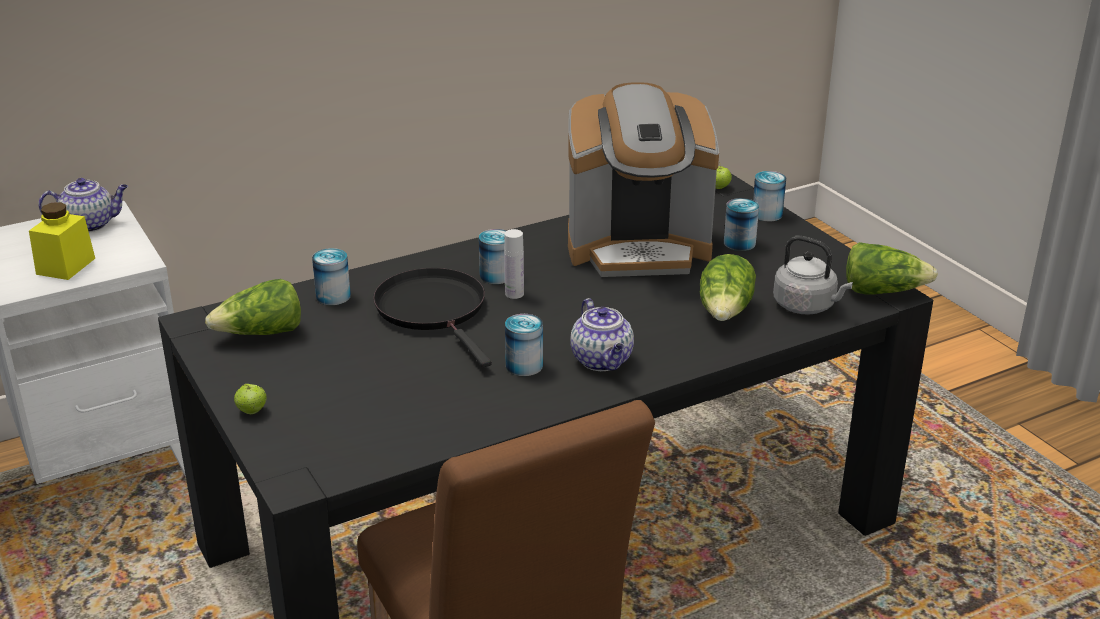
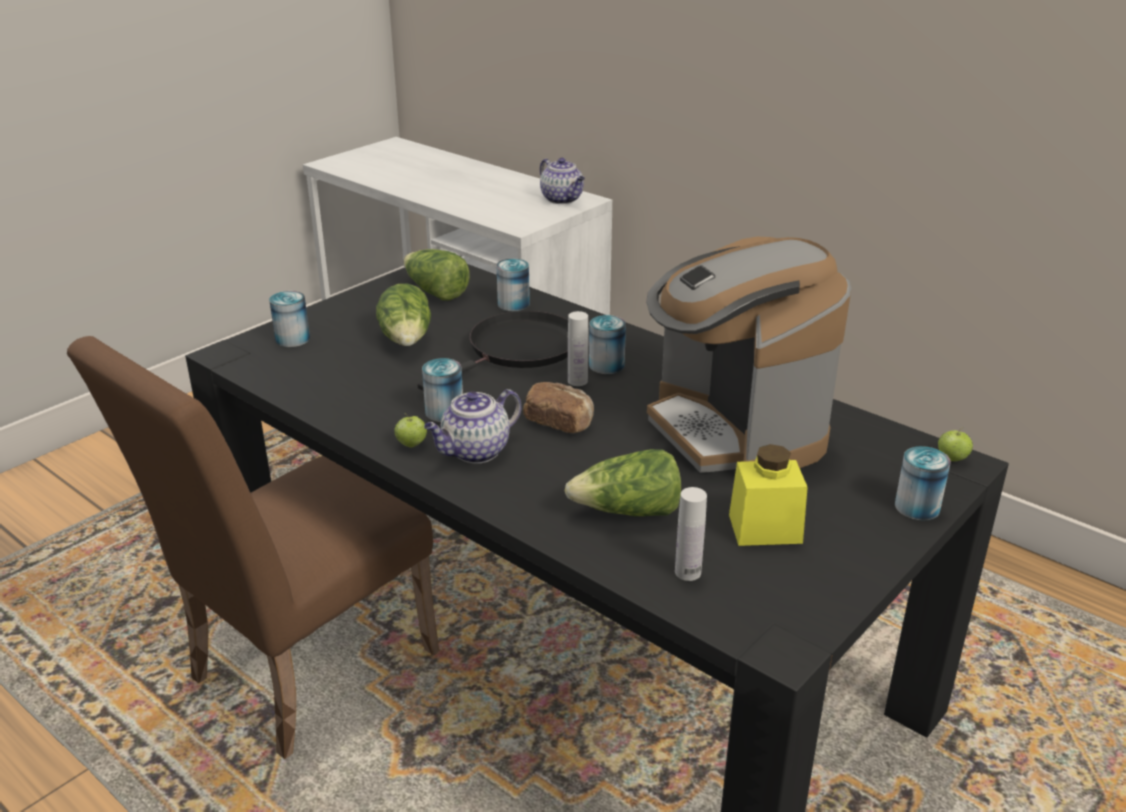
camera: 70 degrees right, 0 degrees up
yellow jar [29,202,95,280] -> yellow jar moved to [729,444,808,546]
apple [234,384,267,414] -> apple moved to [394,413,427,447]
can [724,198,759,251] -> can moved to [269,291,310,347]
grey kettle [773,236,853,315] -> white bottle [675,487,707,581]
lettuce [846,242,938,294] -> lettuce moved to [376,284,431,346]
none -> bread [523,382,594,433]

